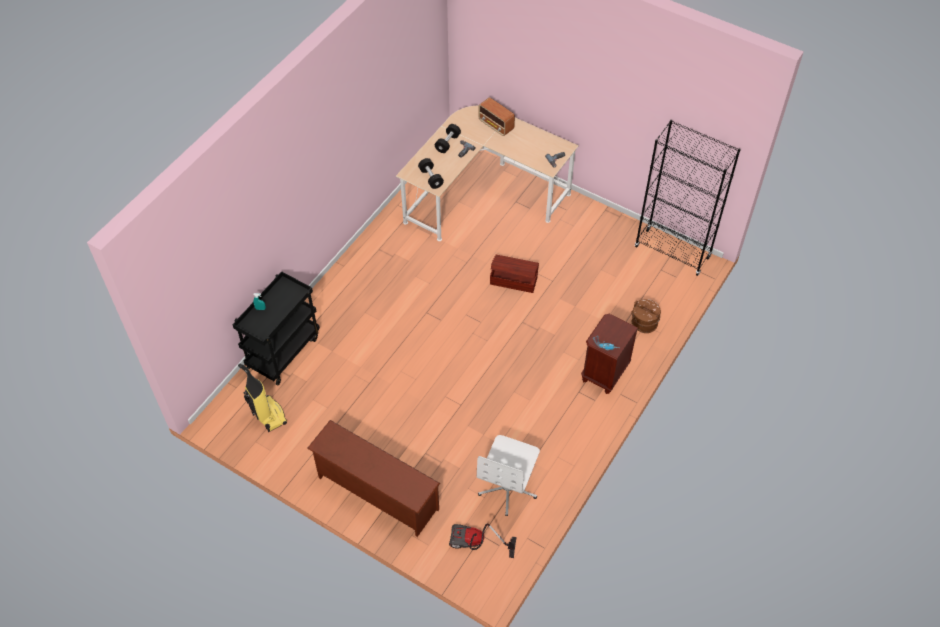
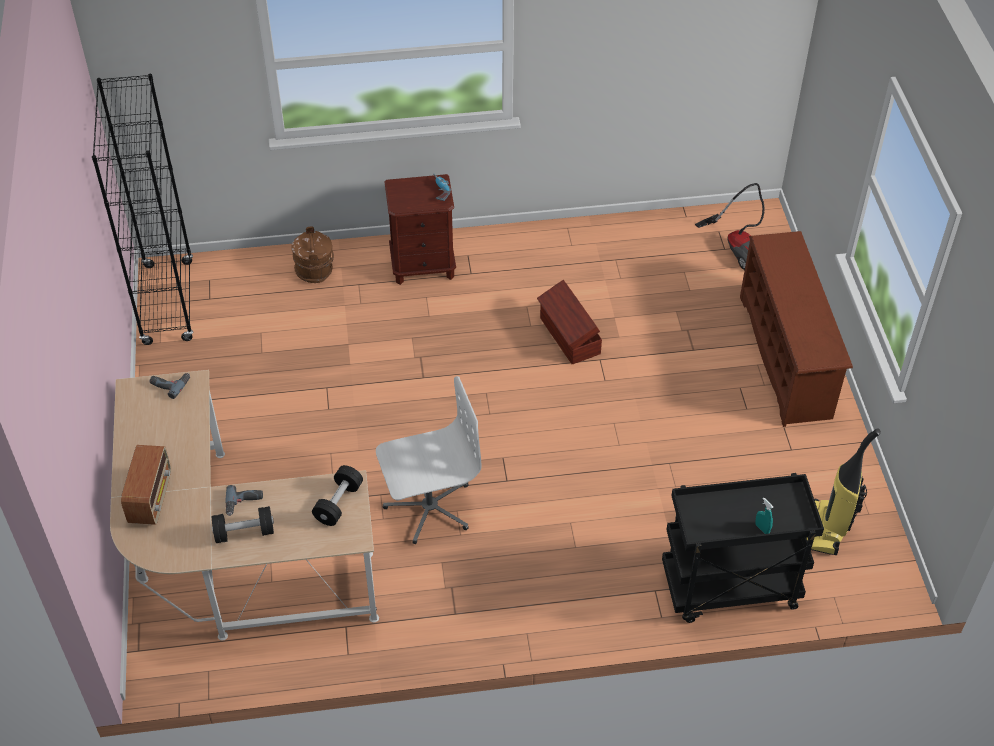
camera: 130 degrees left, 5 degrees down
white office chair [477,435,540,516] -> white office chair moved to [376,376,481,544]
brown storage box [490,255,539,293] -> brown storage box moved to [537,280,602,364]

